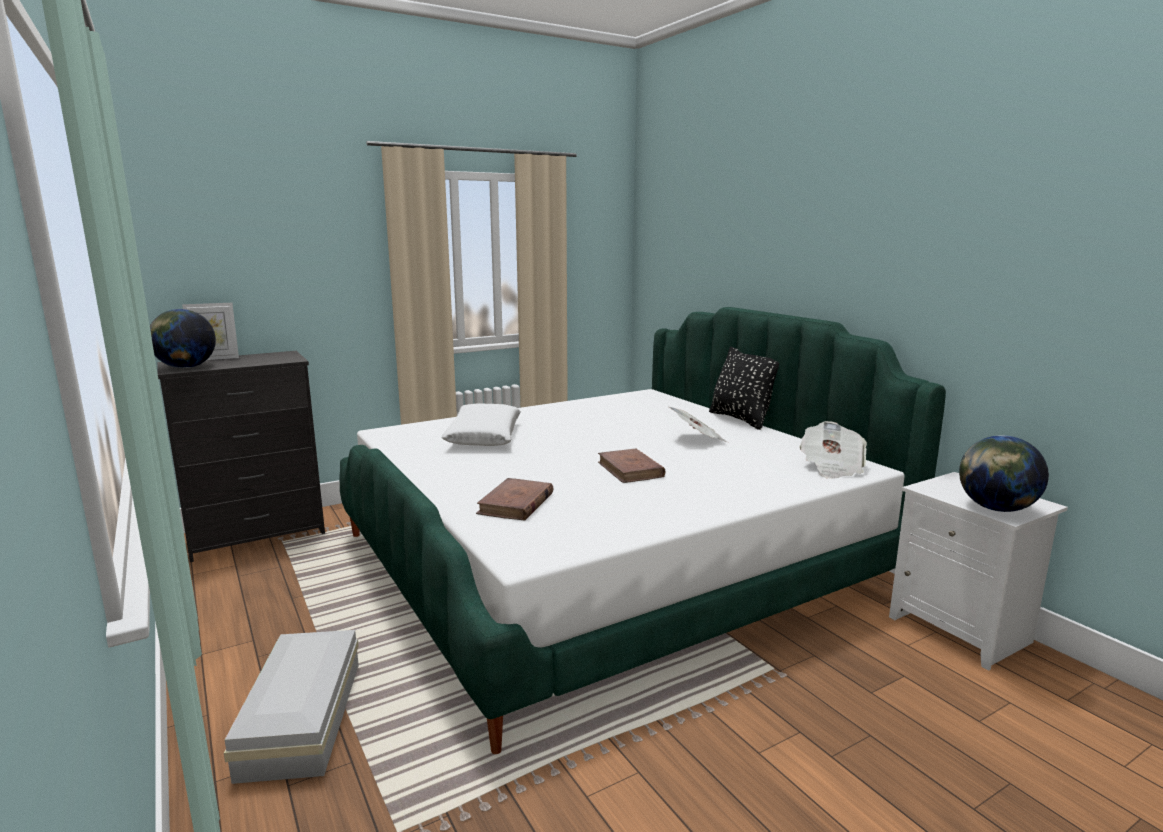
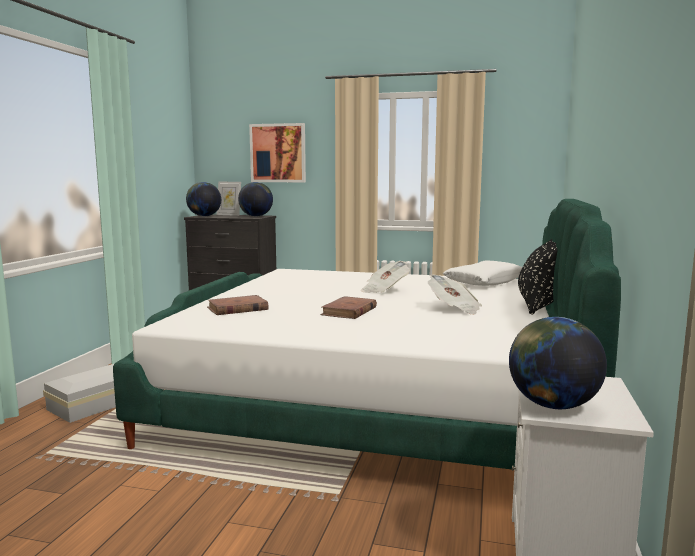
camera: 45 degrees right, 5 degrees down
white pillow [442,404,521,446] -> white pillow moved to [443,260,522,286]
newspaper [799,421,867,479] -> newspaper moved to [361,261,410,293]
none -> globe [238,182,273,216]
none -> picture [249,123,306,182]

